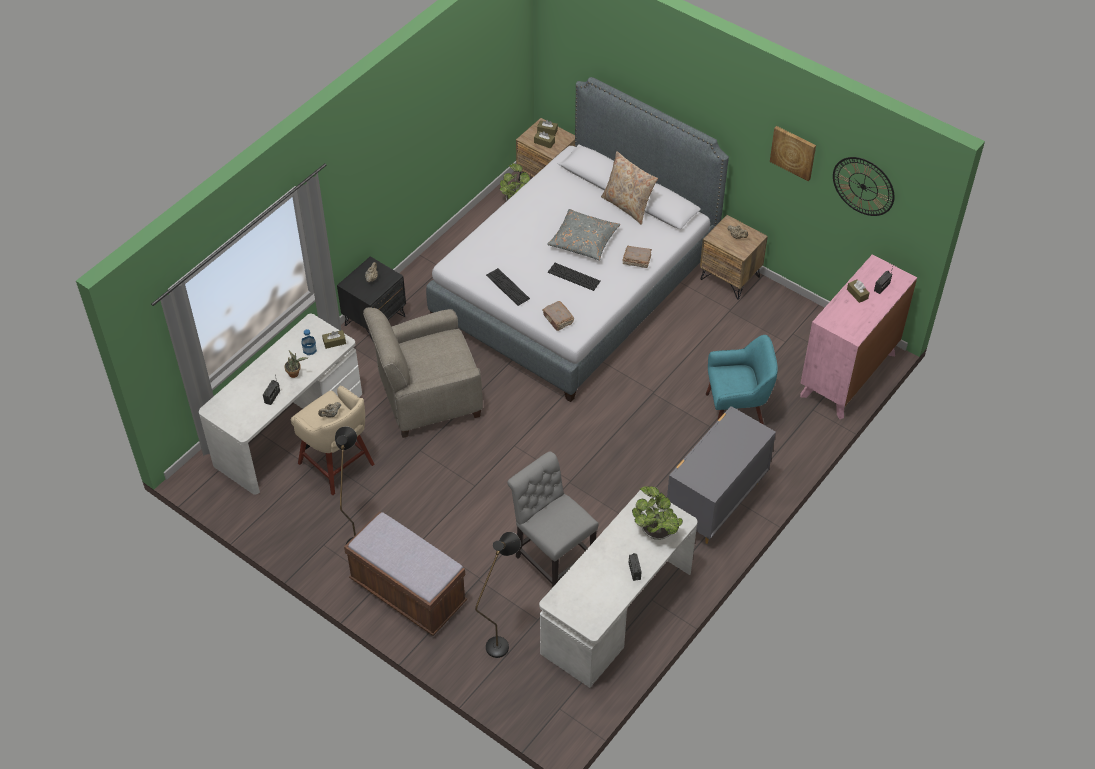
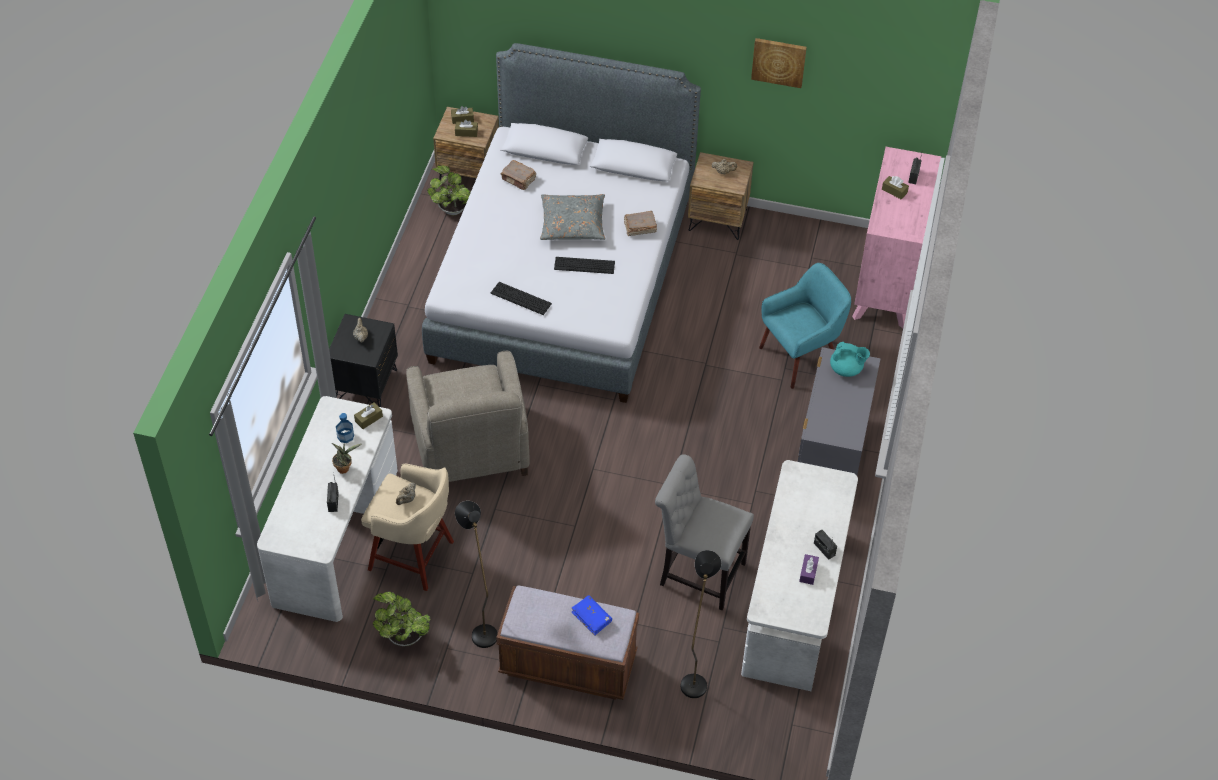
camera: 25 degrees left, 0 degrees up
beige armchair [363,307,483,438] -> beige armchair turned 60 degrees counterclockwise [406,351,530,482]
brown book [542,301,574,331] -> brown book moved to [500,160,536,190]
beige pillow [601,151,658,225] -> none
potted plant [632,486,683,540] -> potted plant moved to [373,592,430,646]
wall clock [833,157,895,216] -> none
none -> blue book [571,595,612,636]
none -> purple tissue box [799,554,819,585]
none -> turquoise teapot [830,342,870,377]

